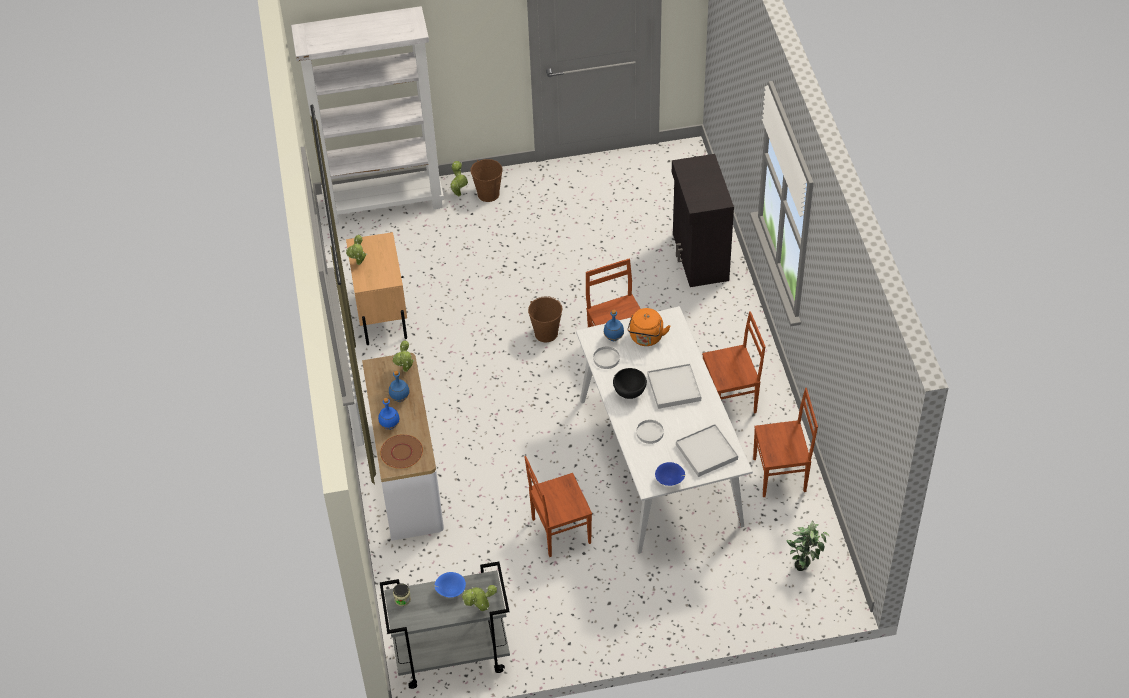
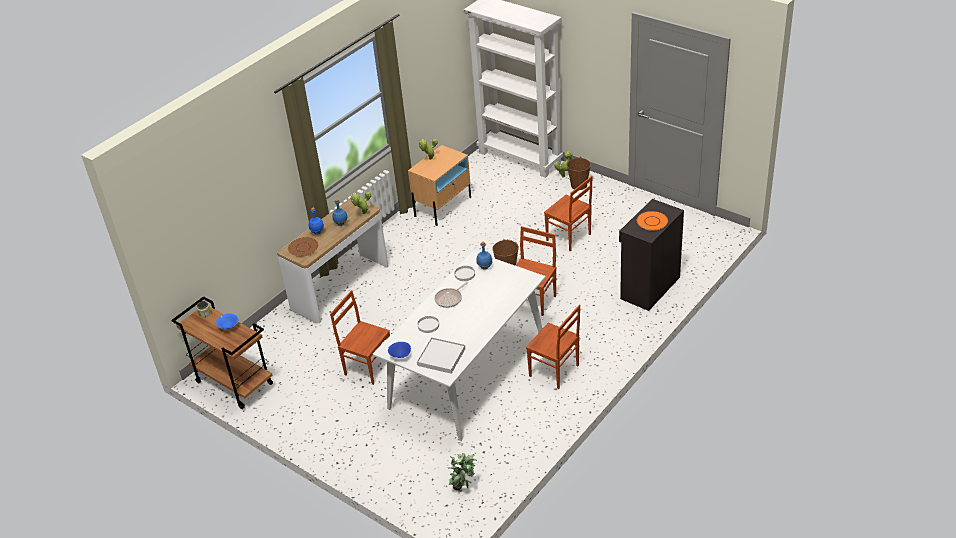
camera: 50 degrees right, 10 degrees down
grey cart [380,562,510,689] -> brown cart [171,296,273,409]
potted plant [462,585,497,611] -> none
black bowl [613,368,647,399] -> frying pan [434,282,468,308]
orange kettle [627,308,670,346] -> none
white tray [648,364,701,409] -> none
brown chair [753,388,818,497] -> brown chair moved to [544,176,593,252]
none -> orange plate [637,211,668,231]

